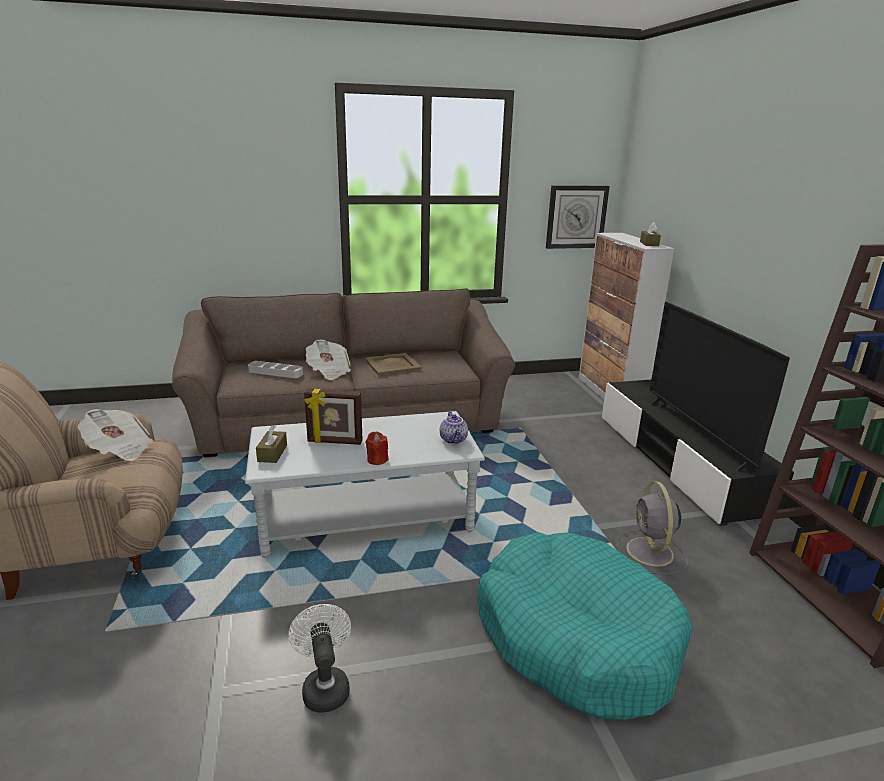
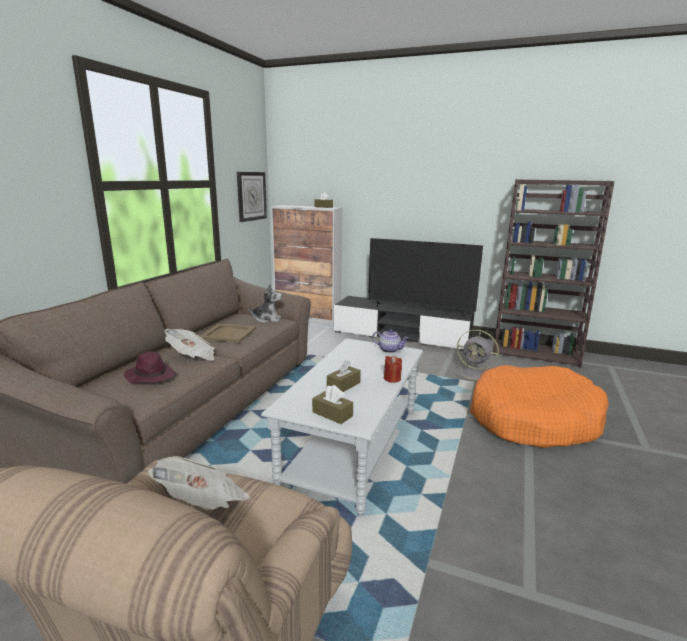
camera: 55 degrees left, 5 degrees down
grey tray [248,361,303,378] -> purple hat [124,351,176,384]
white fan [289,604,351,713] -> none
picture frame [304,389,362,445] -> brown tissue box [327,360,361,392]
turquoise dog bed [478,532,693,720] -> orange dog bed [470,365,609,448]
none -> plush toy [248,284,282,323]

